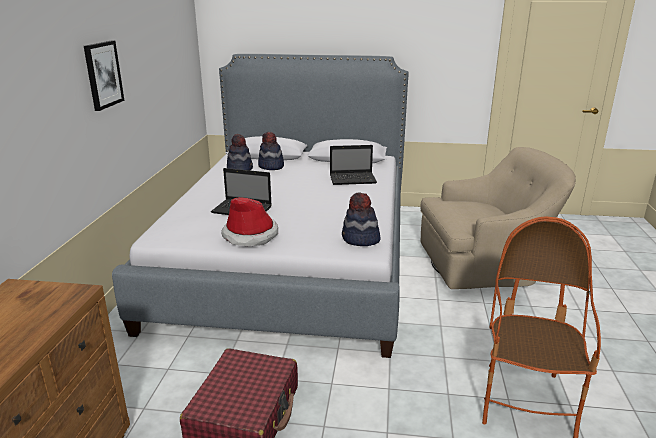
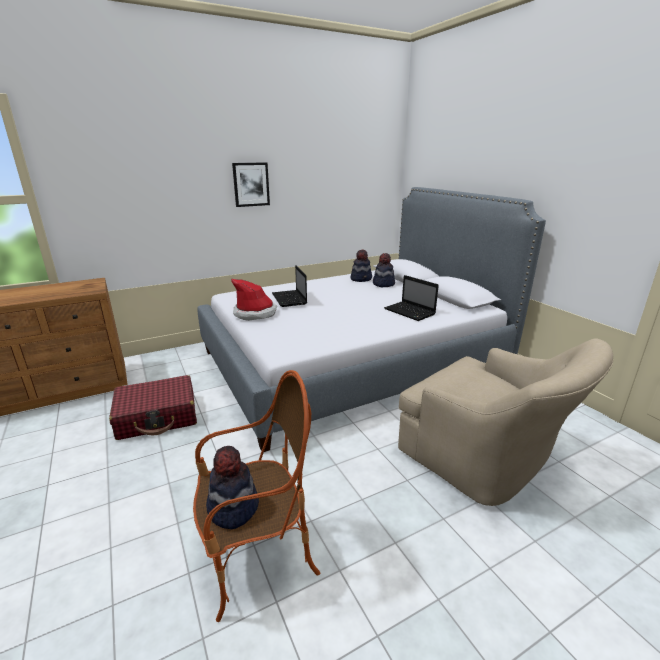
camera: 55 degrees right, 0 degrees up
hat [342,192,380,246] -> hat moved to [206,446,259,529]

